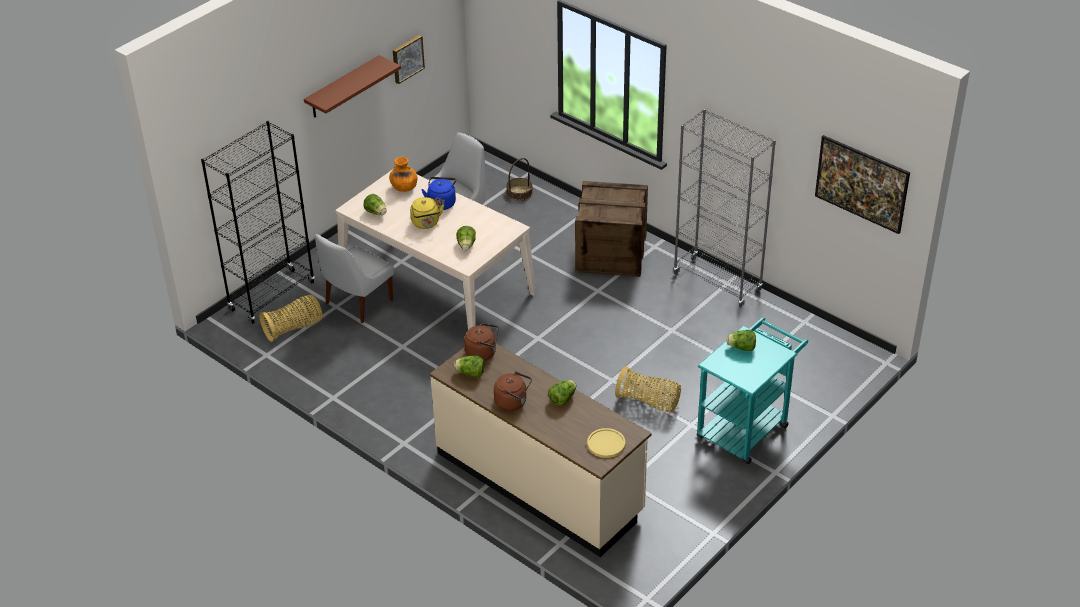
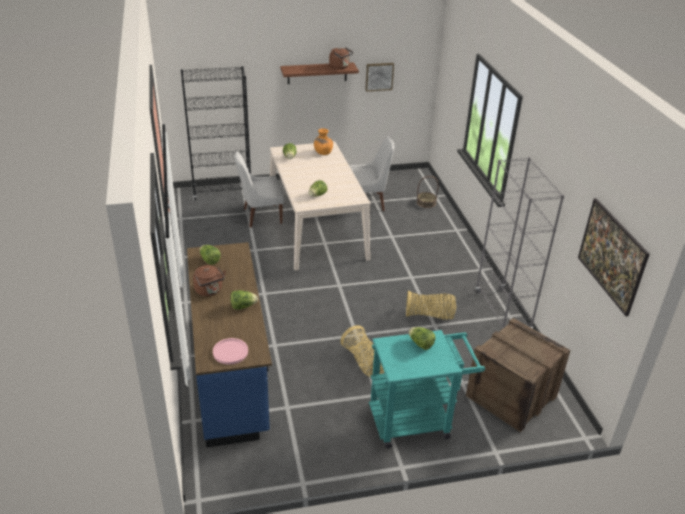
camera: 35 degrees right, 5 degrees down
basket [259,295,323,342] -> basket moved to [406,291,456,319]
yellow kettle [410,197,444,229] -> none
blue kettle [421,177,456,210] -> none
beige counter [430,344,652,557] -> blue counter [187,242,272,448]
brown kettle [464,323,499,361] -> brown kettle moved to [329,47,353,69]
crate [575,181,648,277] -> crate moved to [466,318,570,432]
yellow plate [587,428,625,458] -> pink plate [213,338,248,364]

